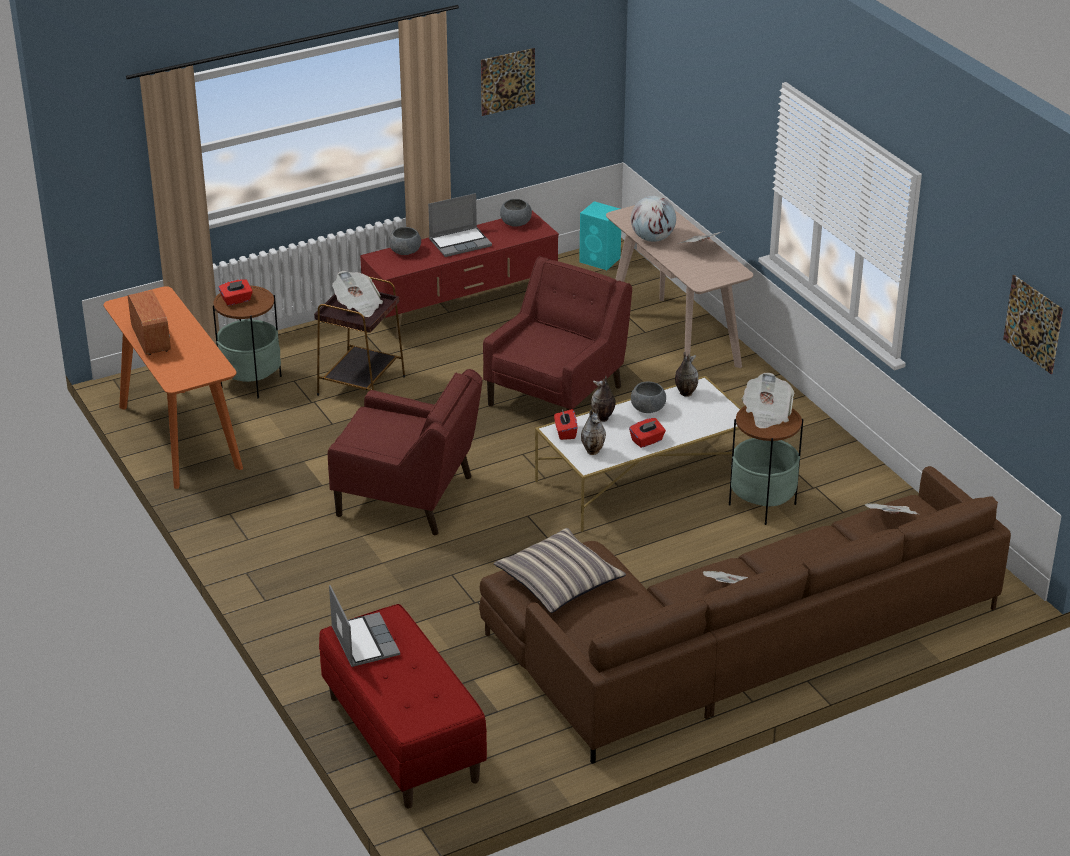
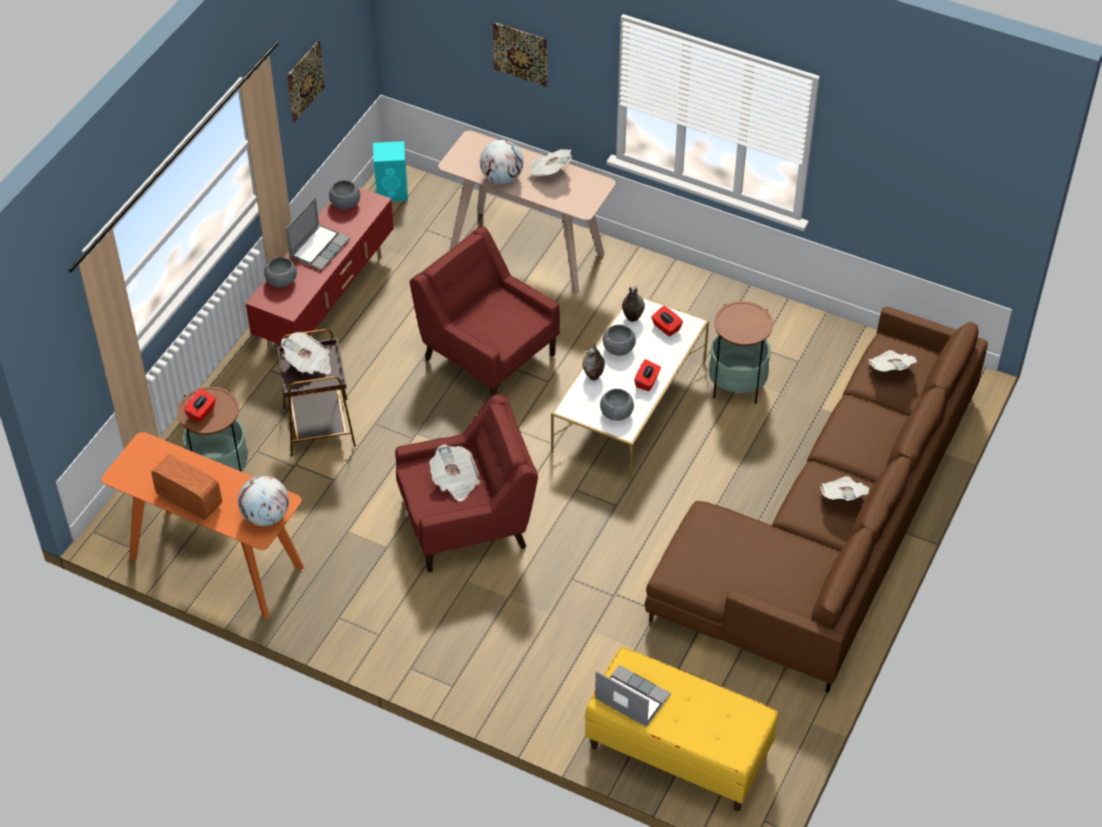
camera: 35 degrees left, 15 degrees up
red bench [319,604,487,809] -> yellow bench [585,647,778,811]
red armchair [483,256,632,410] -> red armchair turned 45 degrees counterclockwise [410,227,560,397]
pillow [494,528,626,613] -> none
red tissue box [554,409,577,440] -> red tissue box moved to [651,306,683,337]
vase [581,408,606,455] -> grey bowl [600,389,634,421]
newspaper [742,373,794,429] -> newspaper moved to [429,444,480,501]
picture [1003,275,1063,374] -> picture moved to [493,22,547,87]
none -> globe [238,476,289,526]

